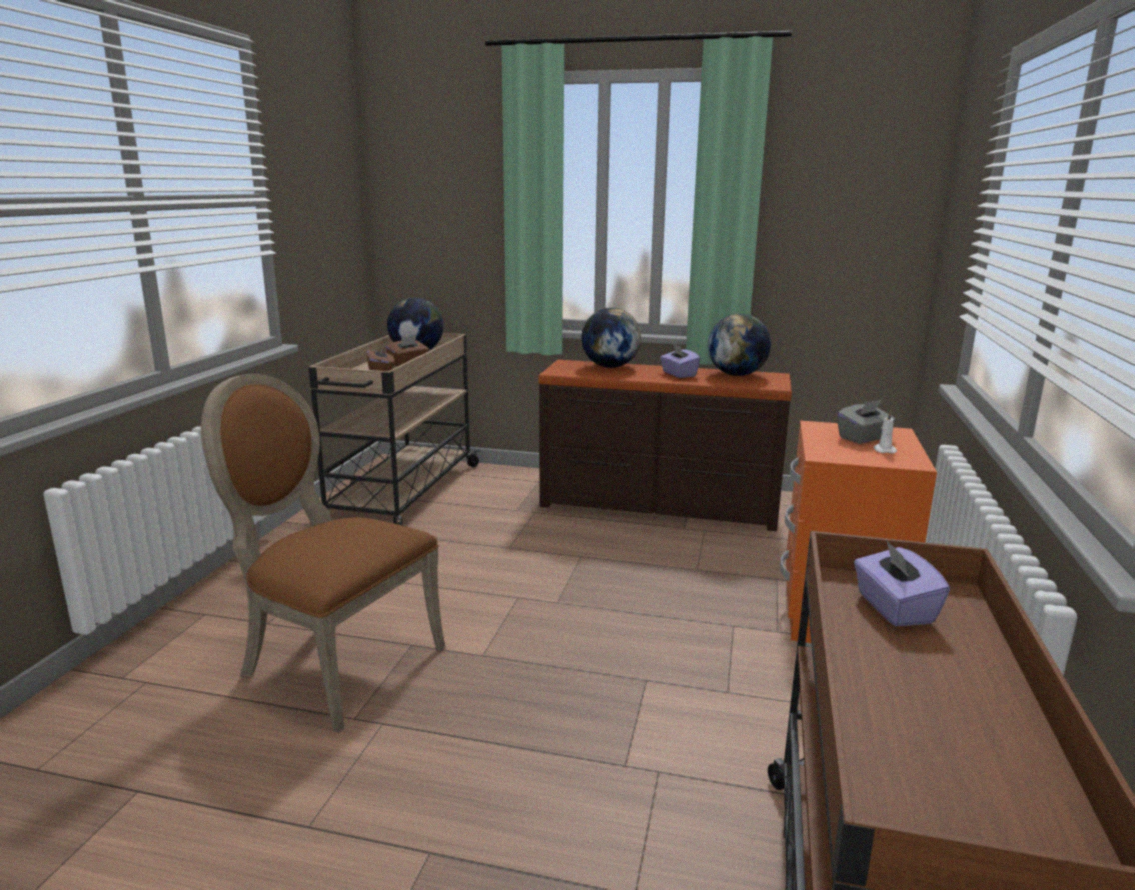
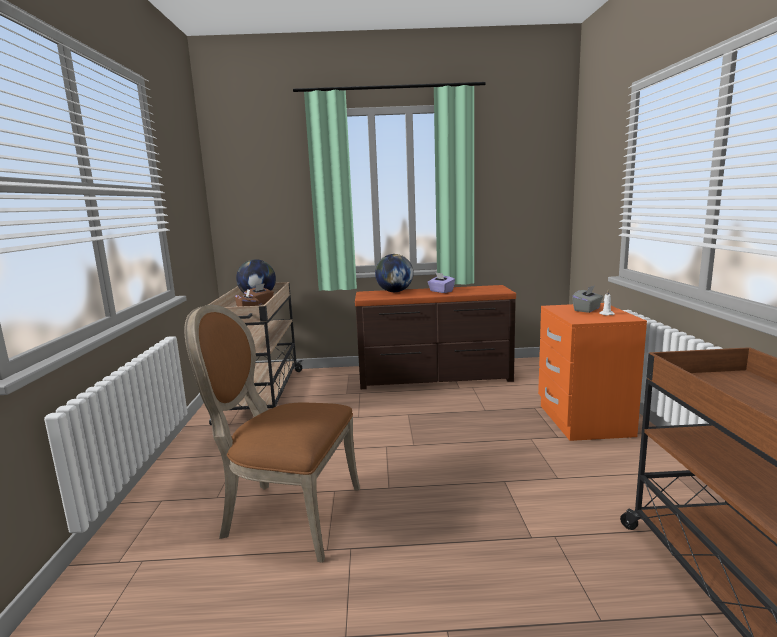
camera: 15 degrees left, 5 degrees down
globe [708,314,771,376] -> none
purple tissue box [854,540,950,626] -> none

